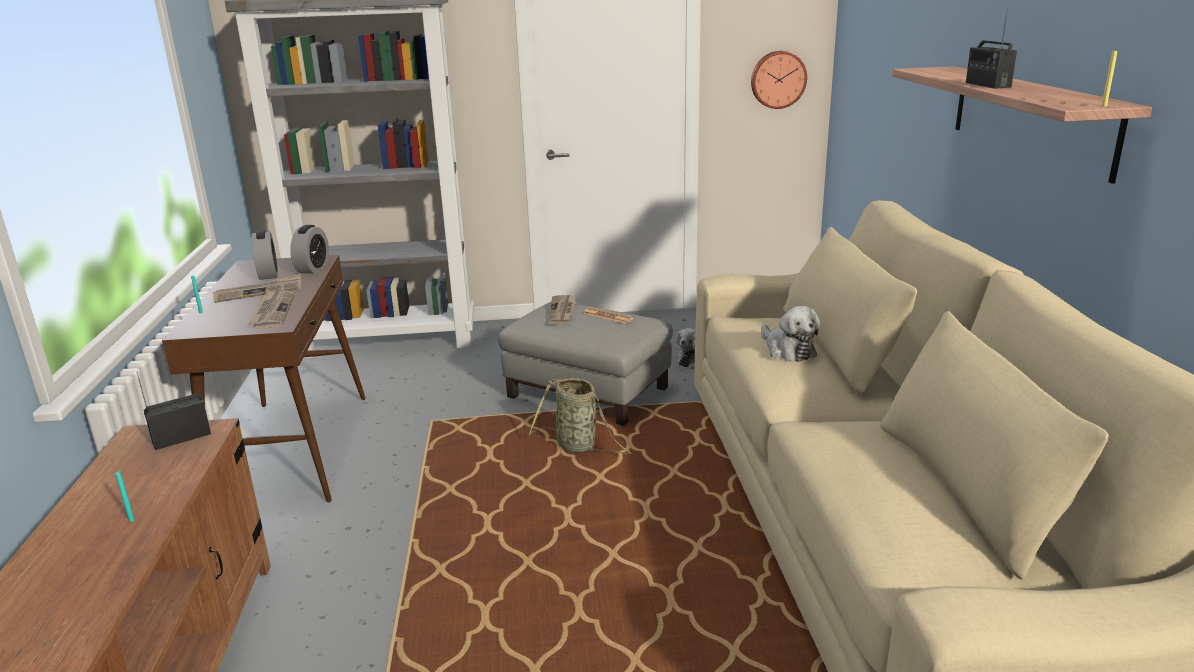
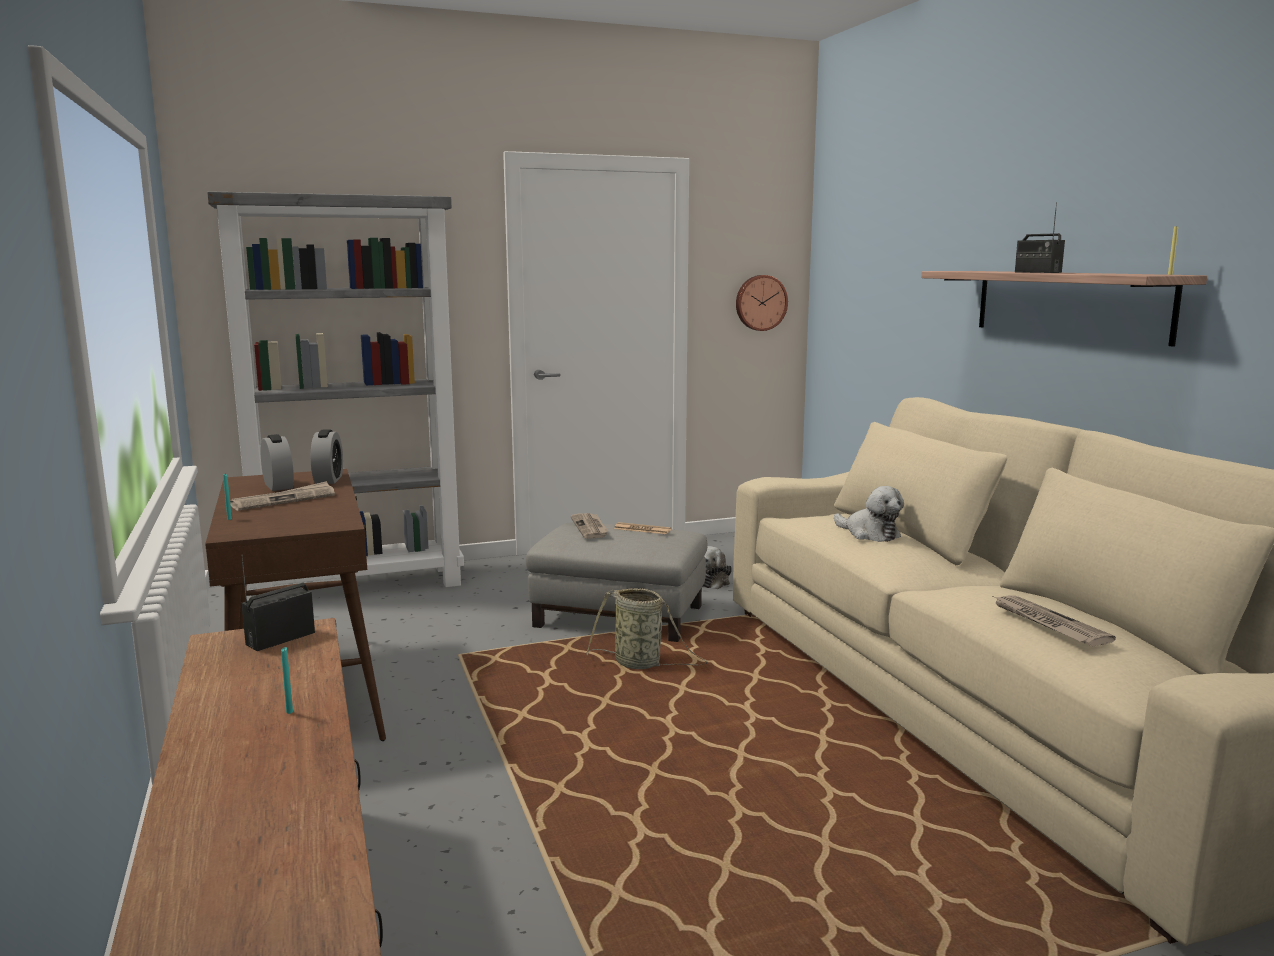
camera: 15 degrees left, 10 degrees down
newspaper [248,290,295,329] -> newspaper moved to [991,595,1116,646]

